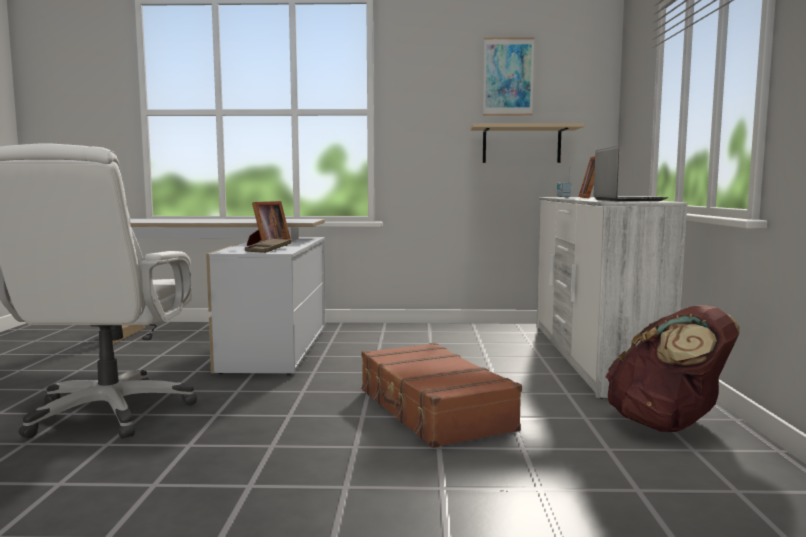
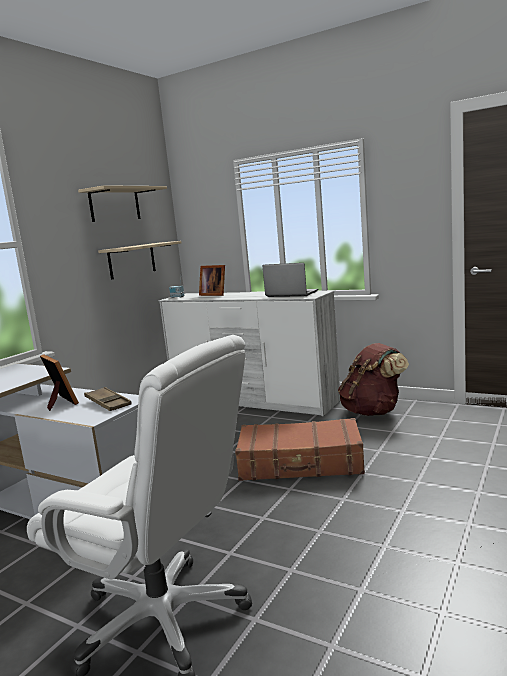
camera: 60 degrees left, 5 degrees up
picture [483,37,534,115] -> beige shelf [78,185,167,222]

